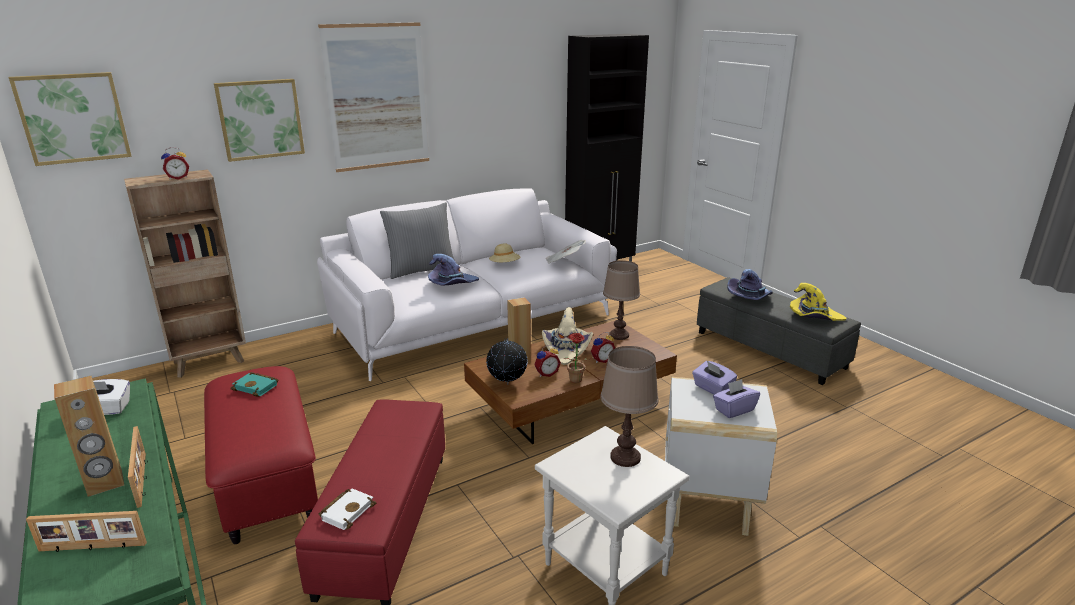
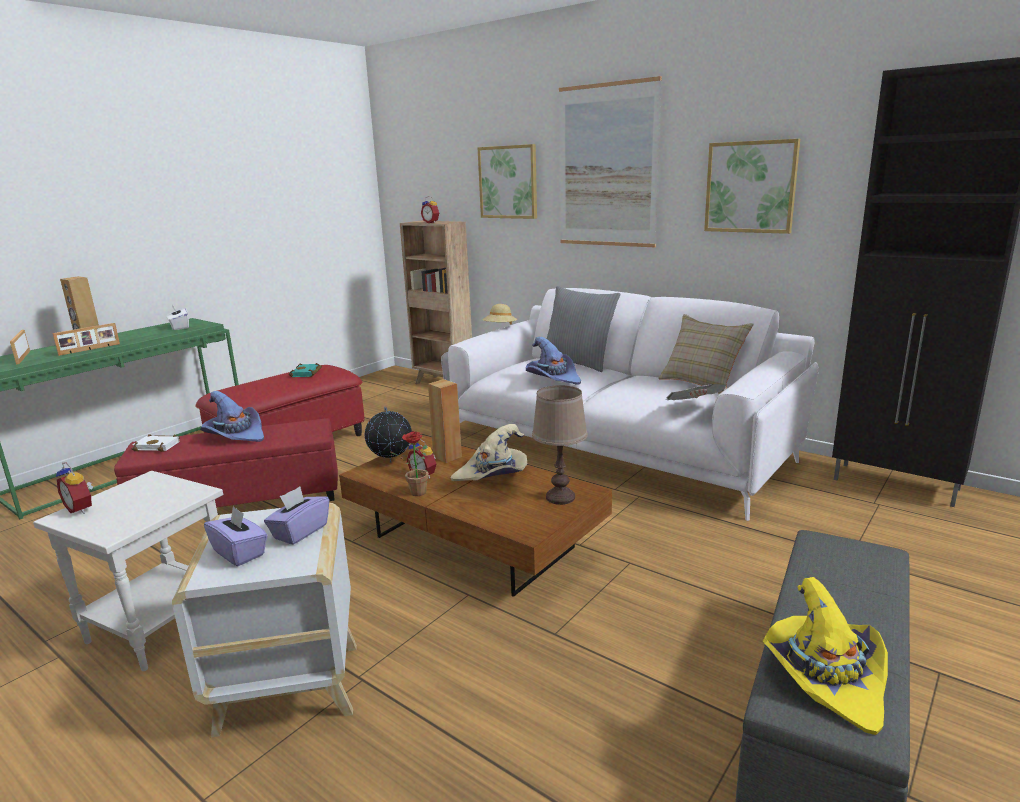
camera: 70 degrees right, 5 degrees down
picture [9,72,132,166] -> picture moved to [704,139,800,234]
beige hat [489,243,521,262] -> beige hat moved to [482,304,517,325]
alarm clock [591,332,615,363] -> alarm clock moved to [56,462,93,514]
brown table lamp [600,346,659,467] -> none
purple hat [727,269,773,300] -> purple hat moved to [200,391,264,442]
none -> beige pillow [658,314,754,394]

